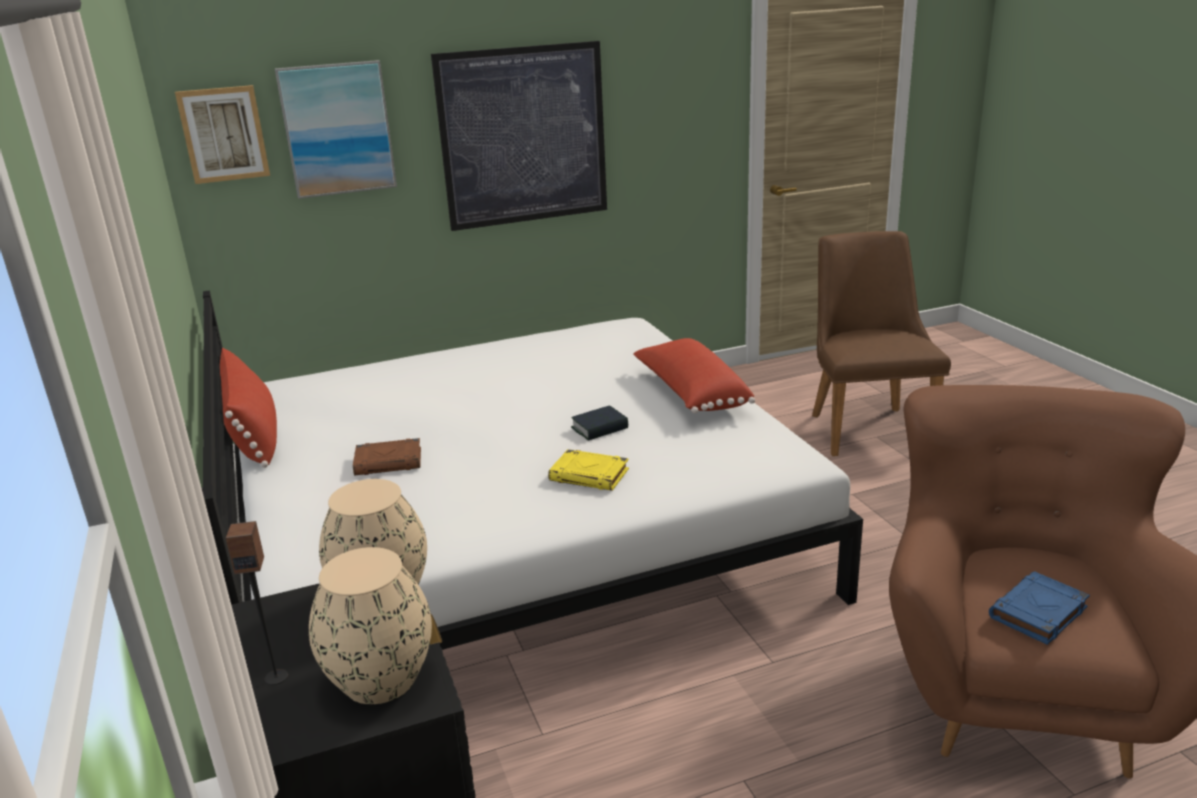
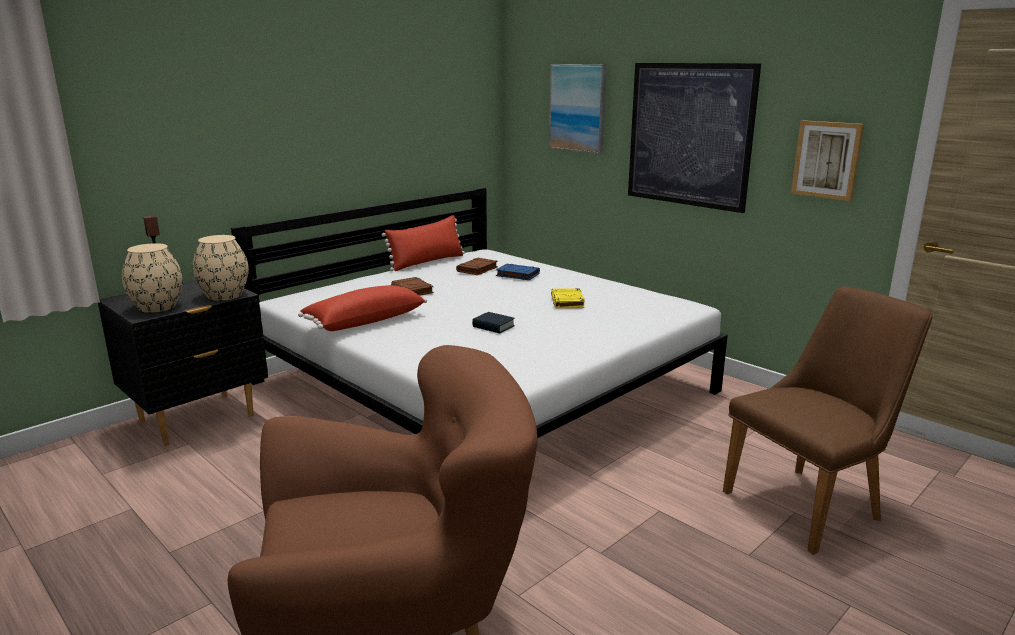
camera: 65 degrees right, 5 degrees down
picture [175,85,270,184] -> picture moved to [791,120,864,201]
yellow book [548,449,629,491] -> yellow book moved to [551,288,585,308]
red pillow [633,338,755,413] -> red pillow moved to [298,285,427,331]
blue book [989,571,1090,645] -> blue book moved to [496,264,540,280]
none -> brown book [456,258,498,275]

